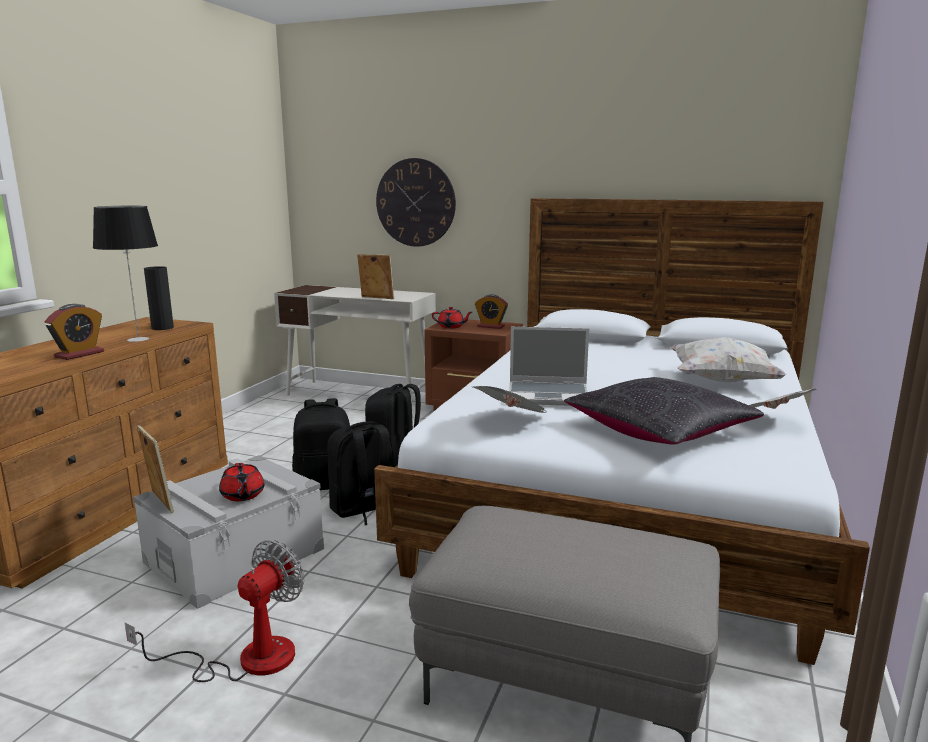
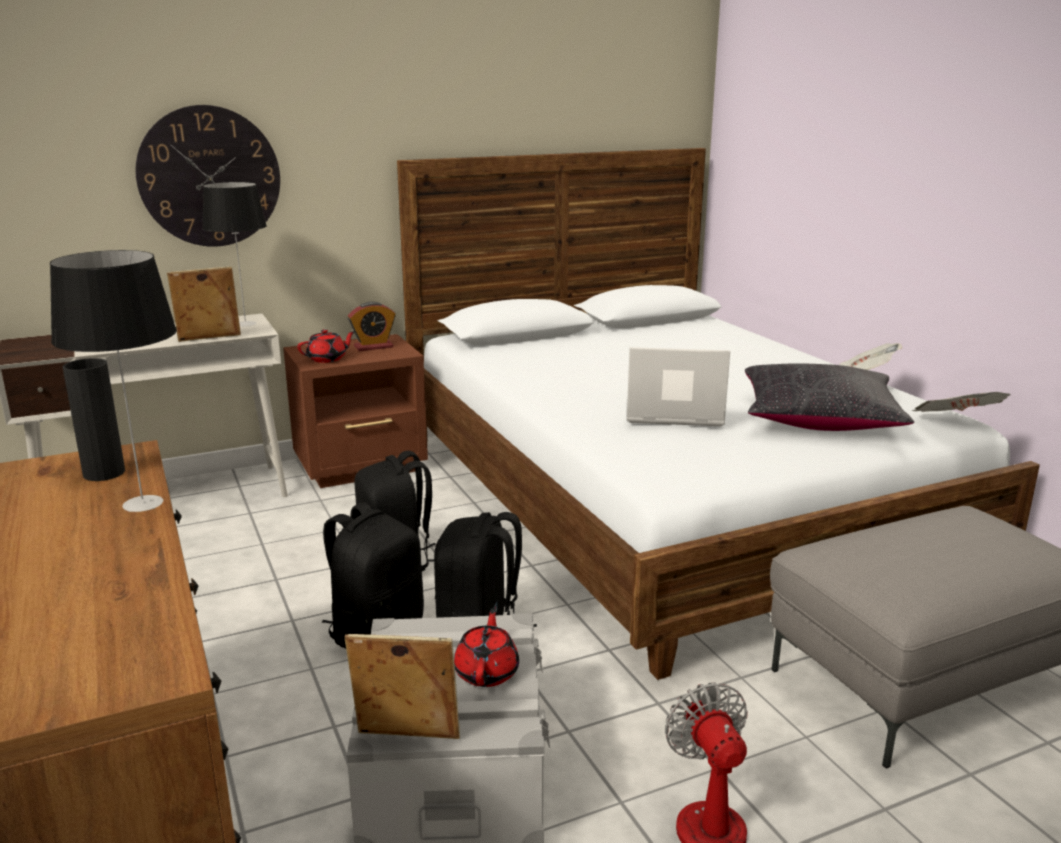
camera: 45 degrees left, 5 degrees up
alarm clock [45,304,104,360] -> none
red teapot [219,463,264,501] -> red teapot turned 105 degrees counterclockwise [454,608,519,687]
newspaper [473,386,547,413] -> newspaper moved to [912,392,1011,412]
laptop [508,327,589,406] -> laptop turned 135 degrees counterclockwise [627,347,730,426]
white pillow [670,337,787,382] -> none
none -> table lamp [202,182,267,327]

